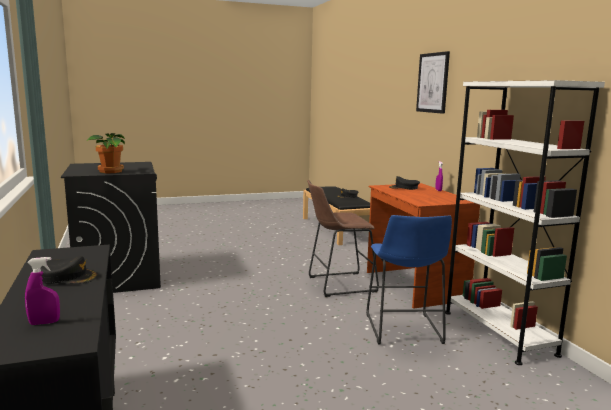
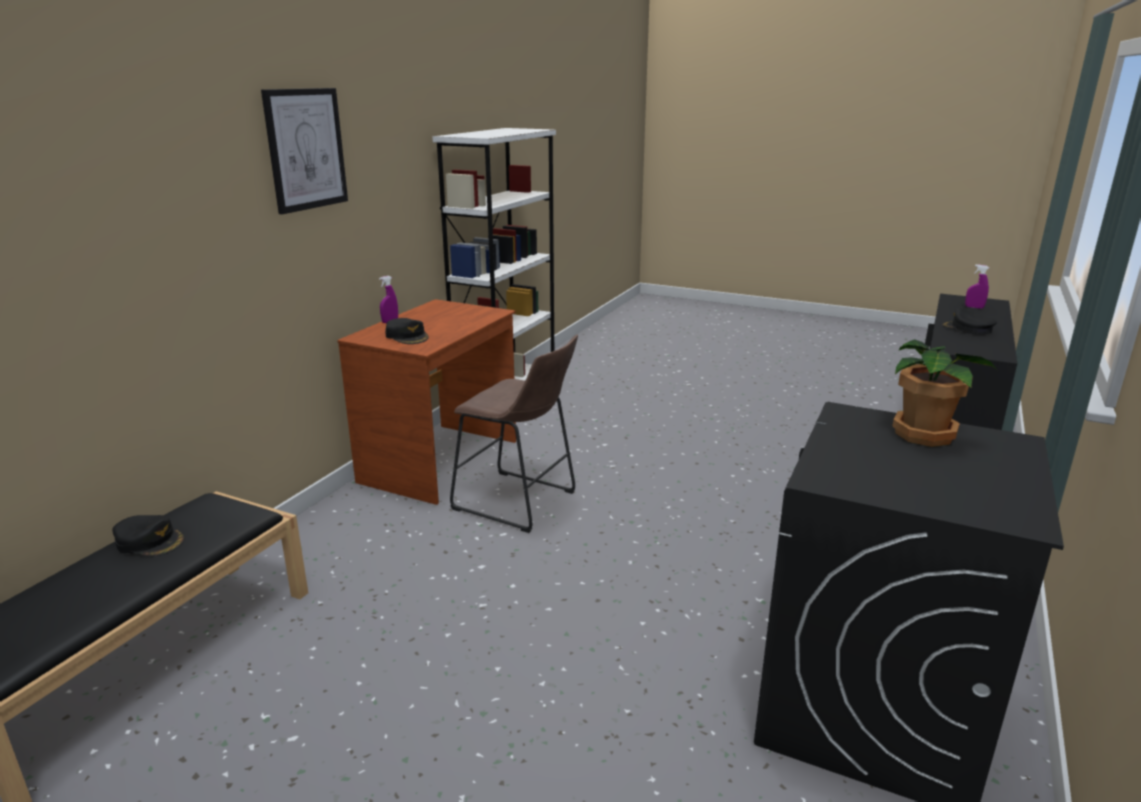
camera: 135 degrees left, 10 degrees up
blue stool [366,215,452,344] -> none

